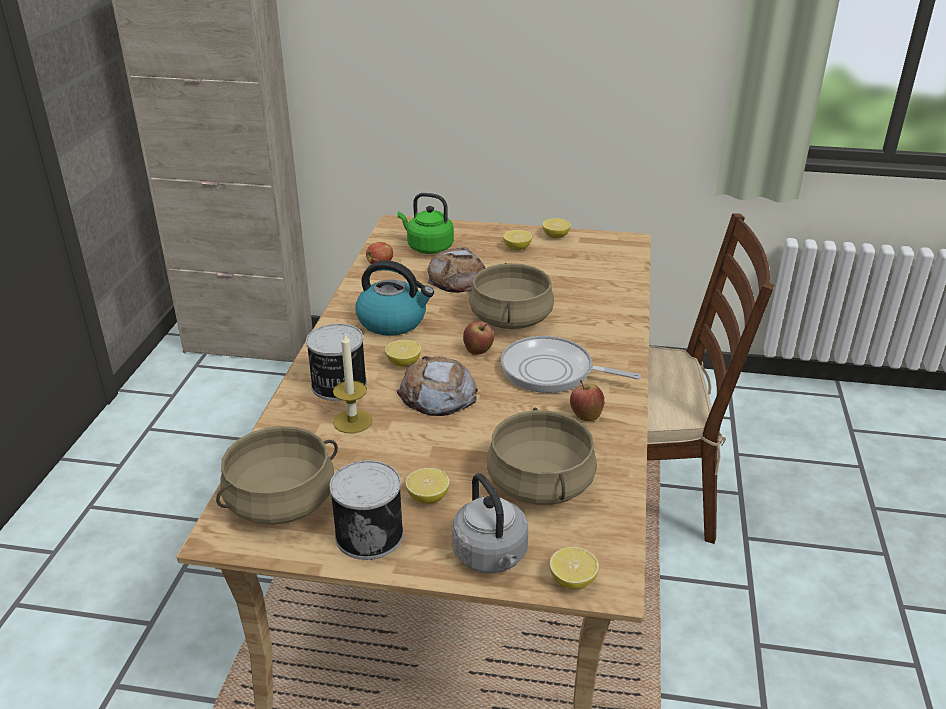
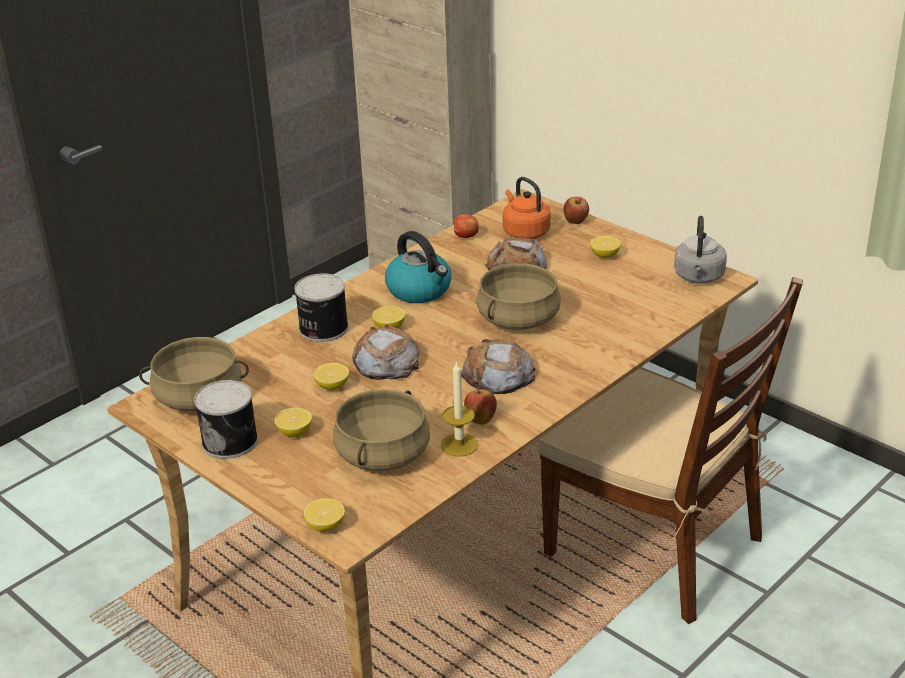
camera: 35 degrees right, 0 degrees up
candle [333,333,372,433] -> candle moved to [441,360,479,457]
green kettle [398,193,454,254] -> orange kettle [503,177,551,239]
grey kettle [452,473,528,573] -> grey kettle moved to [674,216,727,284]
apple [463,322,494,355] -> apple moved to [563,197,589,224]
frying pan [501,336,641,393] -> bread [461,339,535,394]
lemon [542,218,571,239] -> lemon moved to [313,363,349,391]

